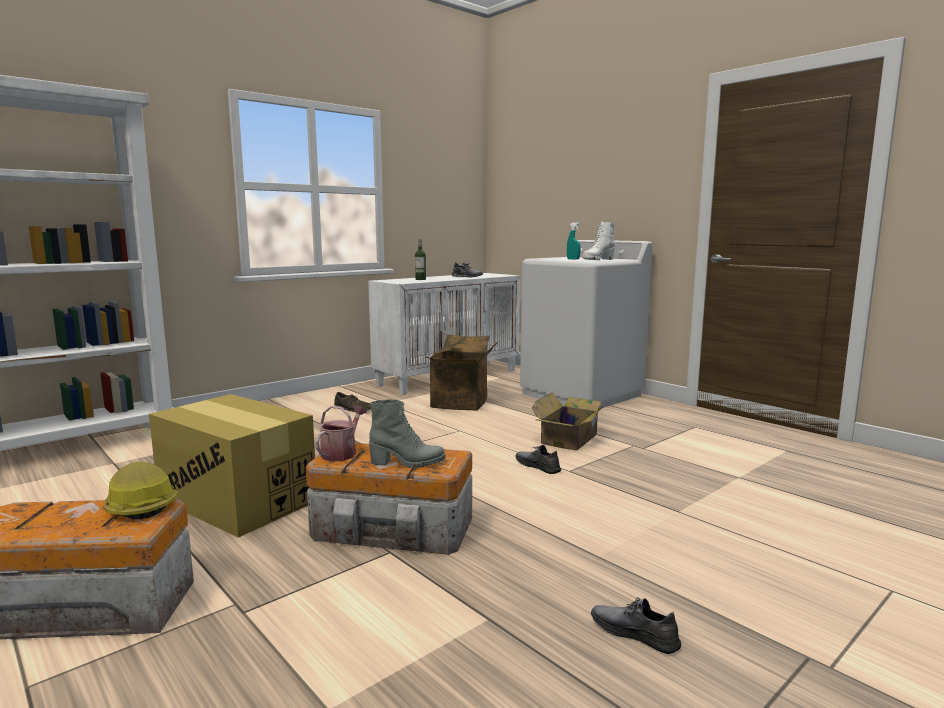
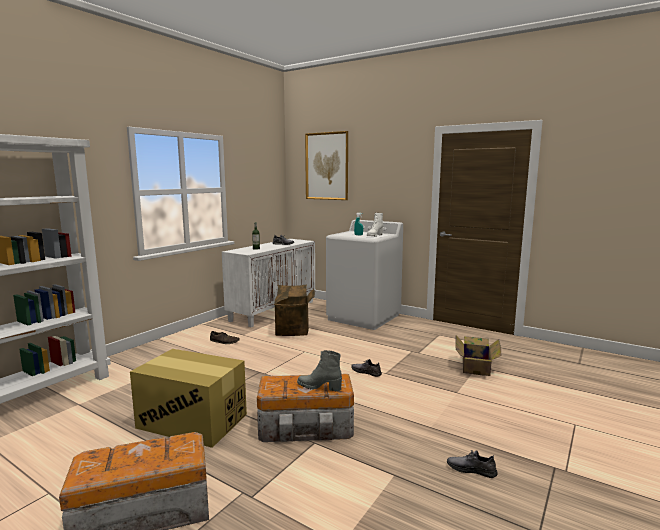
camera: 15 degrees left, 0 degrees up
hard hat [104,462,178,519] -> none
watering can [315,406,367,462] -> none
grey boot [369,399,446,468] -> grey boot turned 150 degrees counterclockwise [297,350,342,392]
cardboard box [532,392,610,451] -> cardboard box moved to [455,335,501,376]
none -> picture [305,131,348,200]

